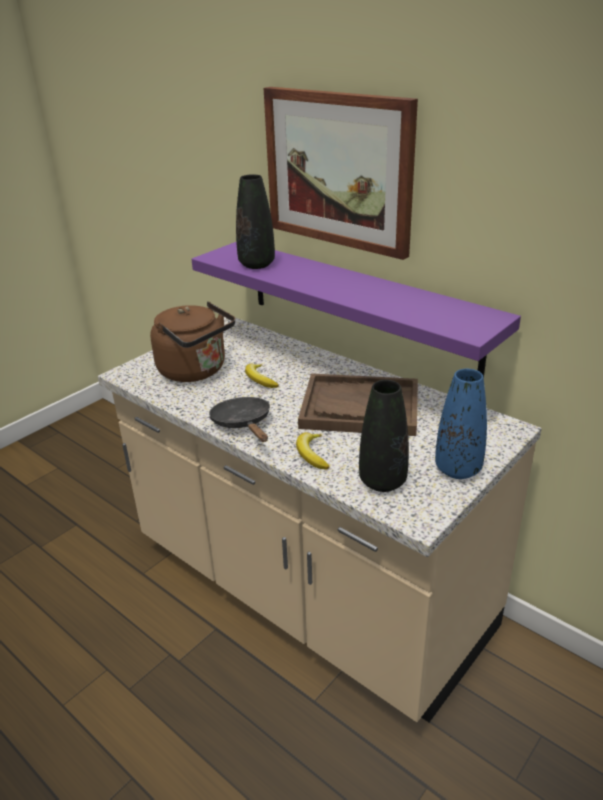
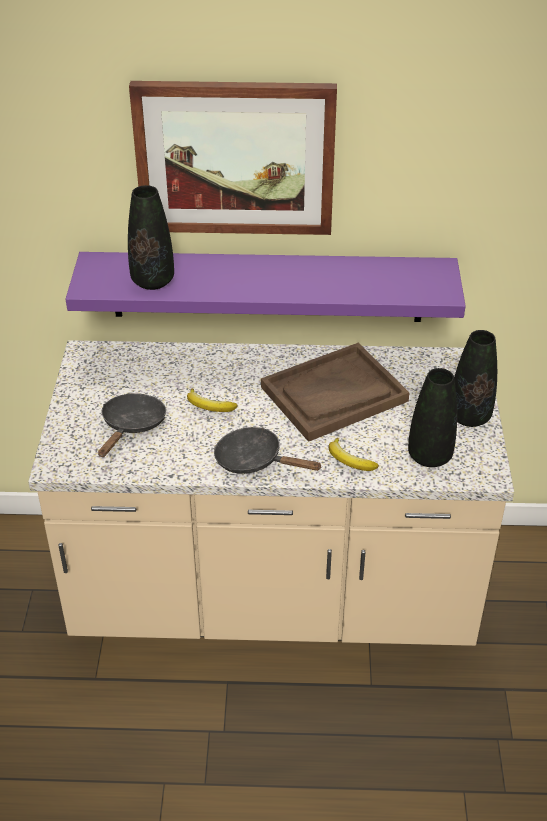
camera: 40 degrees left, 10 degrees up
brown kettle [150,301,235,382] -> black frying pan [98,393,166,457]
blue vase [435,368,487,479] -> black vase [454,330,497,427]

